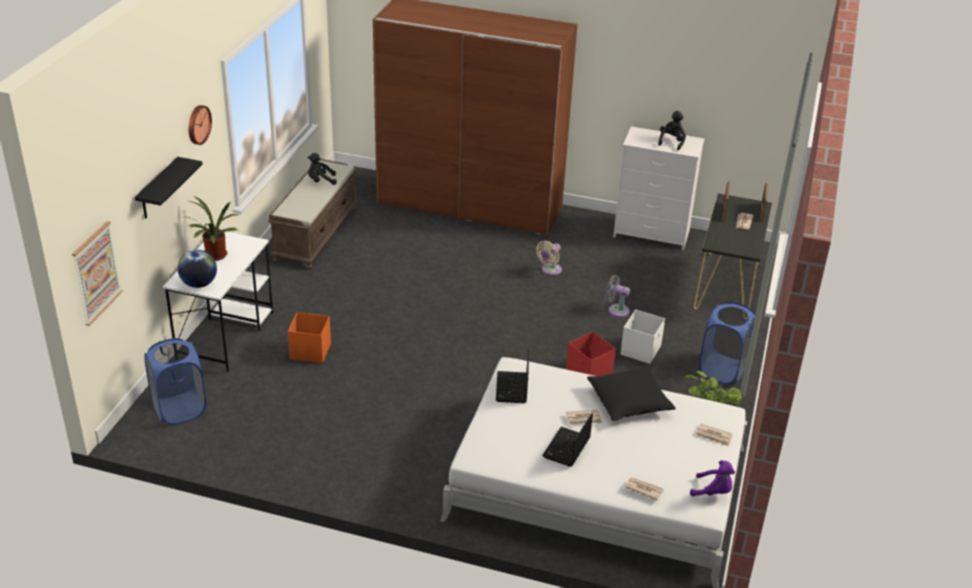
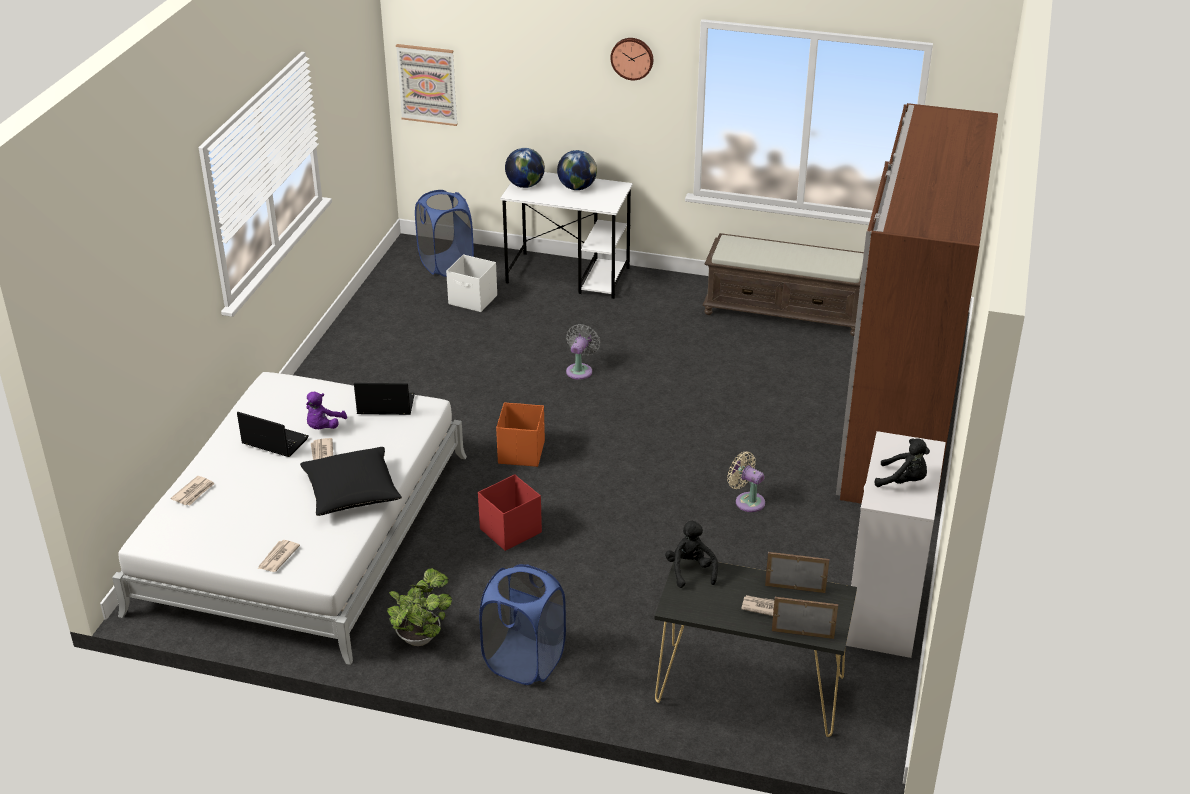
camera: 90 degrees right, 0 degrees up
black shelf [135,157,203,219] -> none
potted plant [187,196,240,261] -> globe [557,150,597,190]
orange storage box [288,312,331,363] -> orange storage box moved to [496,402,545,467]
black plush toy [308,153,337,185] -> black plush toy moved to [665,520,718,588]
grey fan [605,275,630,317] -> grey fan moved to [566,324,600,380]
white storage box [620,309,665,364] -> white storage box moved to [446,254,497,312]
purple plush toy [690,460,735,496] -> purple plush toy moved to [306,391,347,429]

